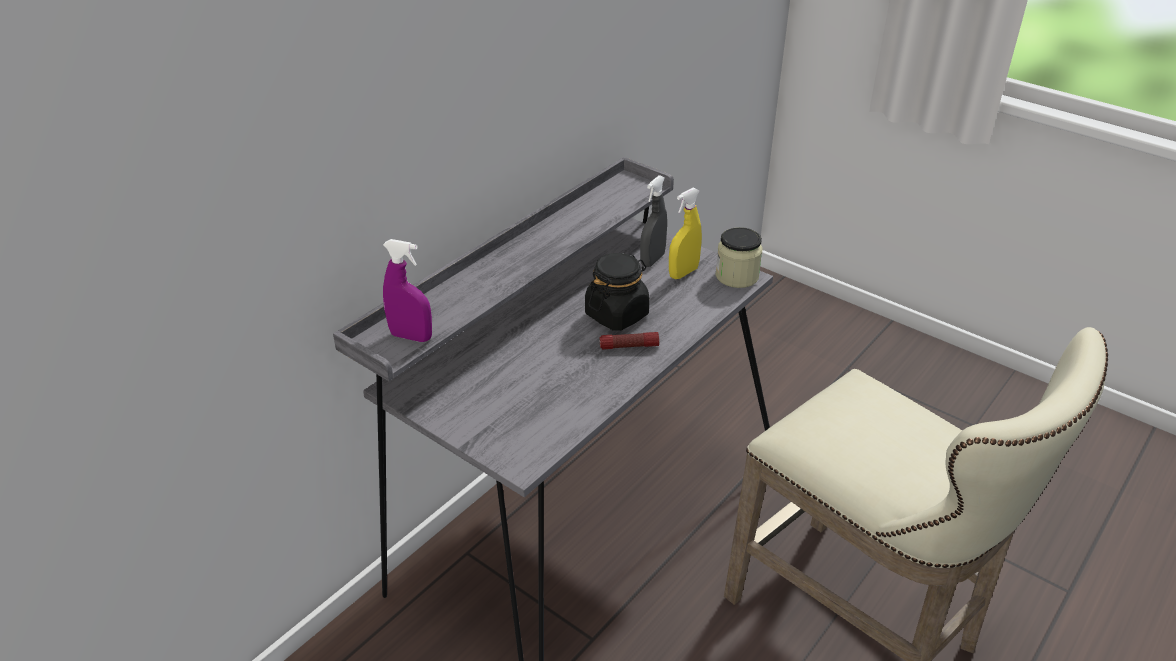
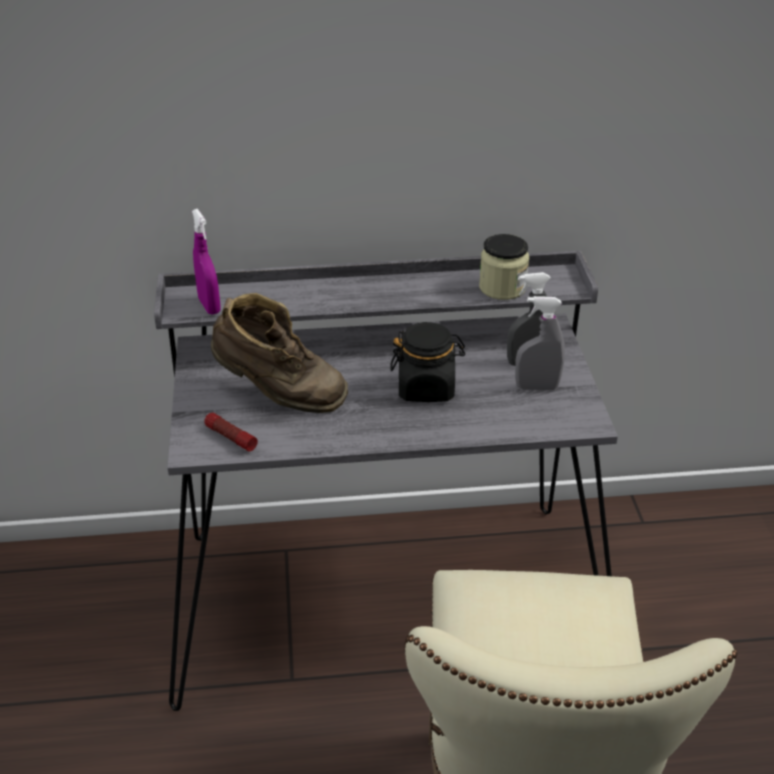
camera: 45 degrees right, 0 degrees up
flashlight [600,332,659,349] -> flashlight moved to [204,413,258,451]
yellow spray bottle [669,188,702,279] -> grey spray bottle [515,296,565,390]
jar [715,227,763,288] -> jar moved to [479,234,529,300]
none -> brown boot [211,293,348,413]

